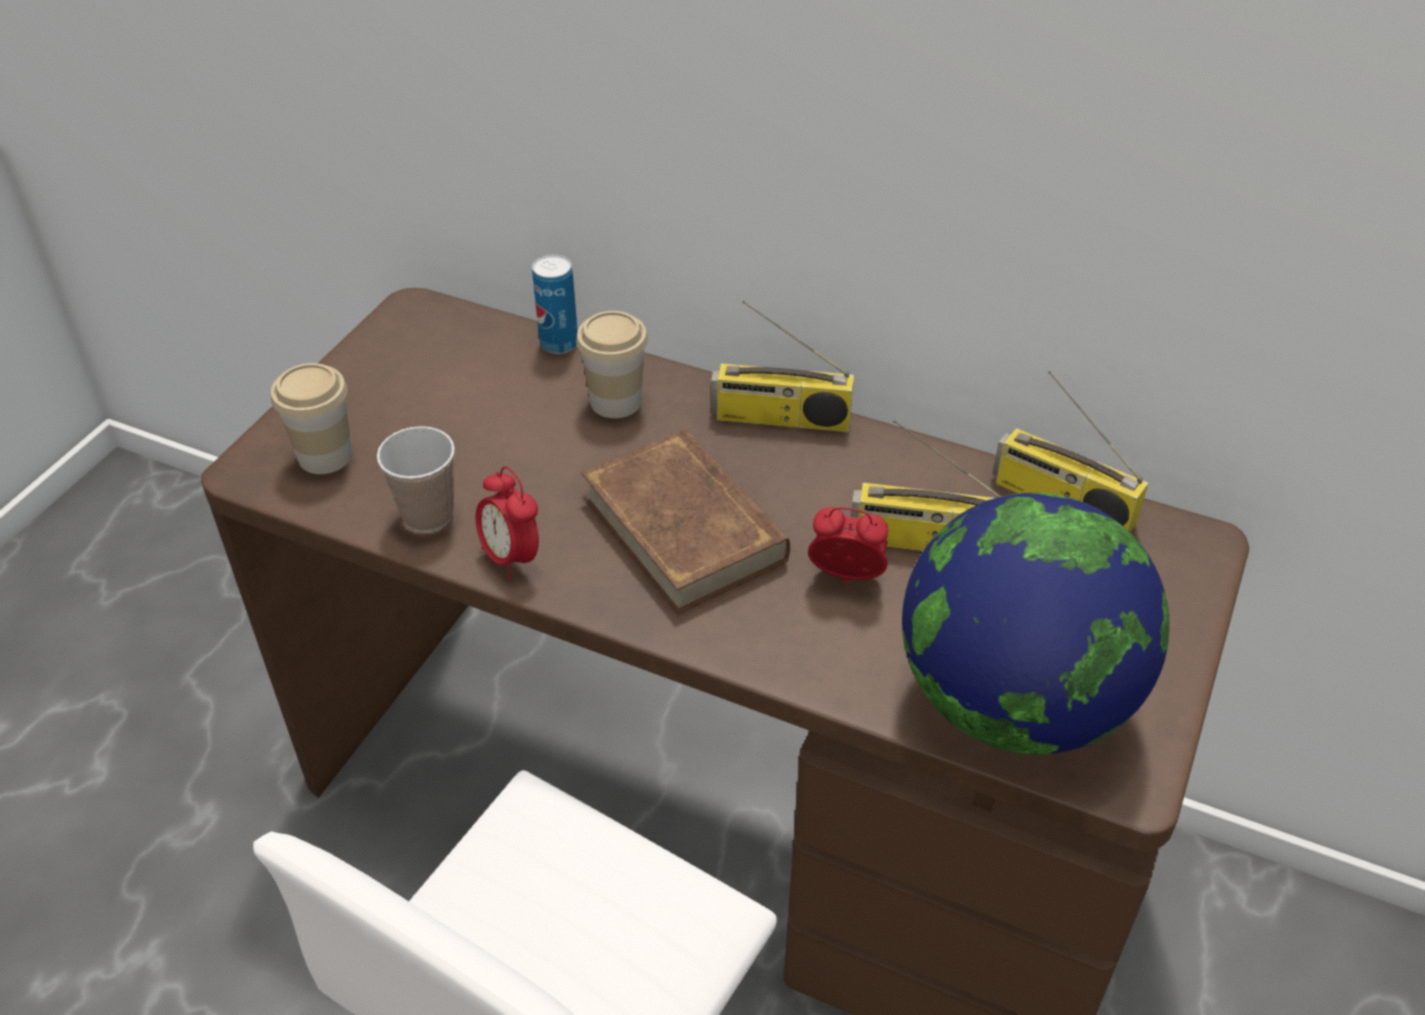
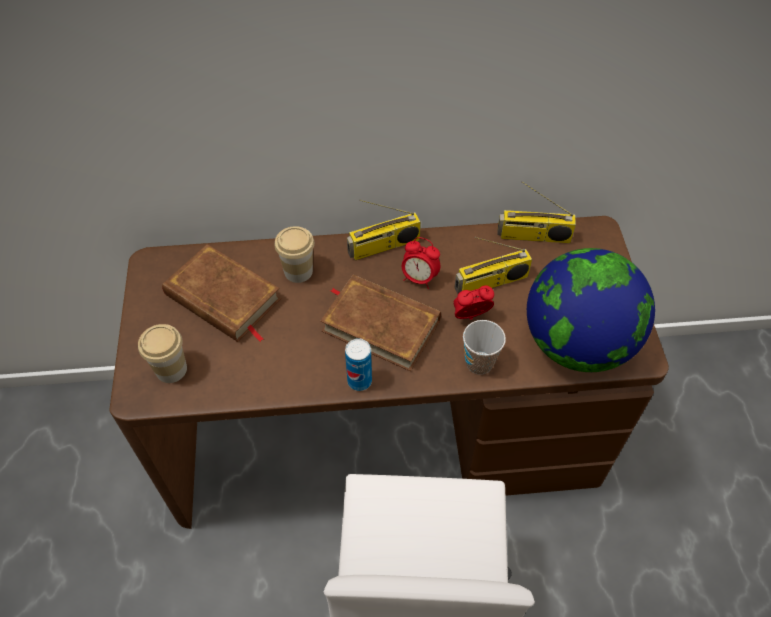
camera: 30 degrees left, 10 degrees up
cup [377,426,455,532] -> cup moved to [463,320,506,374]
alarm clock [476,466,539,580] -> alarm clock moved to [402,237,440,289]
can [532,254,578,354] -> can moved to [345,338,372,391]
none -> brown book [162,244,281,342]

